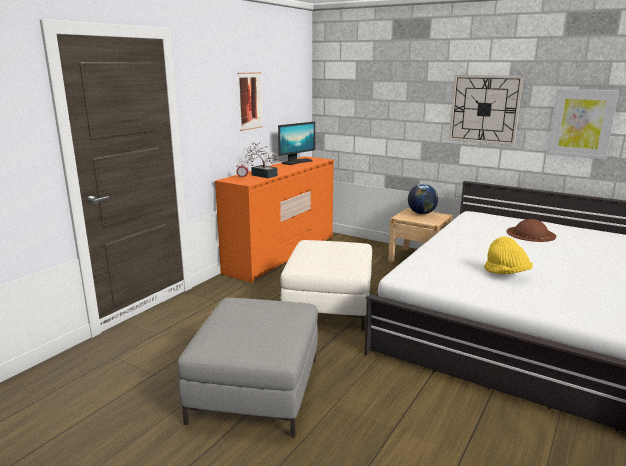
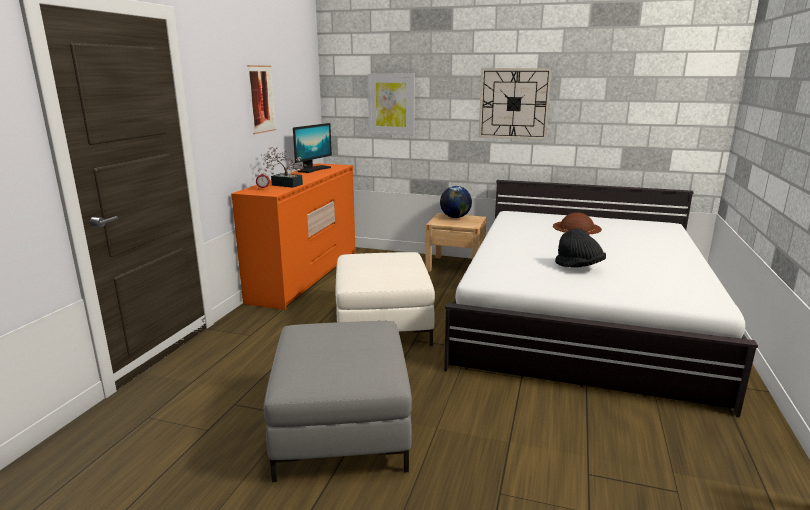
camera: 15 degrees left, 0 degrees up
yellow hat [484,236,533,274] -> black hat [555,228,606,267]
picture [547,89,619,160] -> picture moved to [368,74,415,136]

